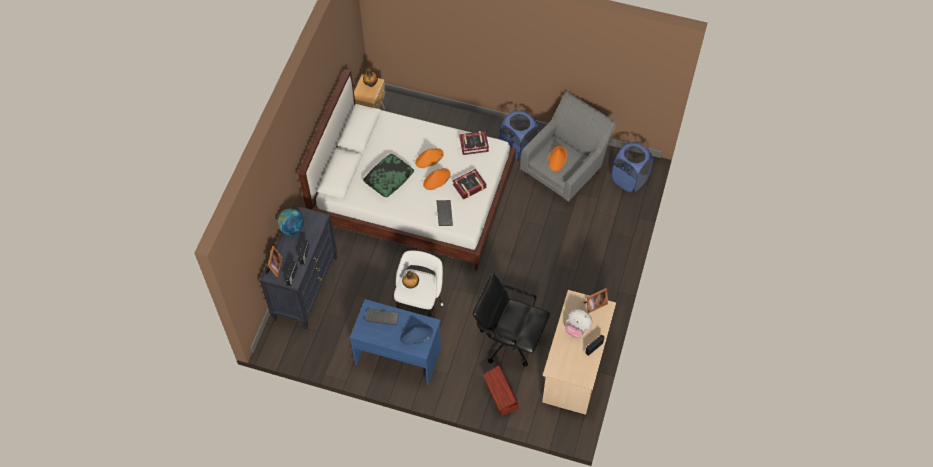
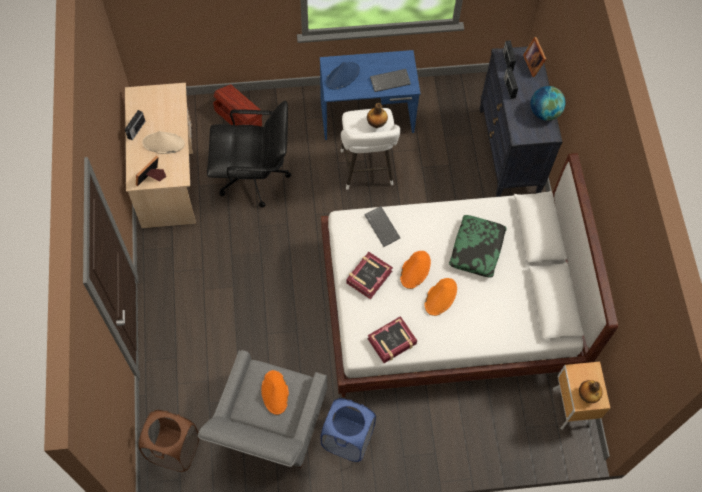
camera: 155 degrees right, 5 degrees up
plush toy [565,309,592,338] -> beige hat [142,131,185,154]
blue laundry basket [612,142,653,193] -> brown laundry basket [138,410,199,472]

